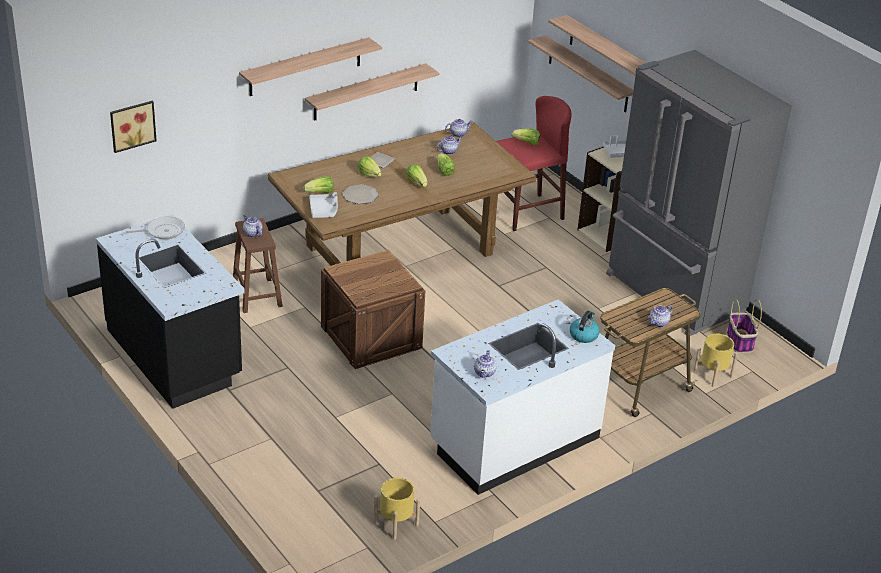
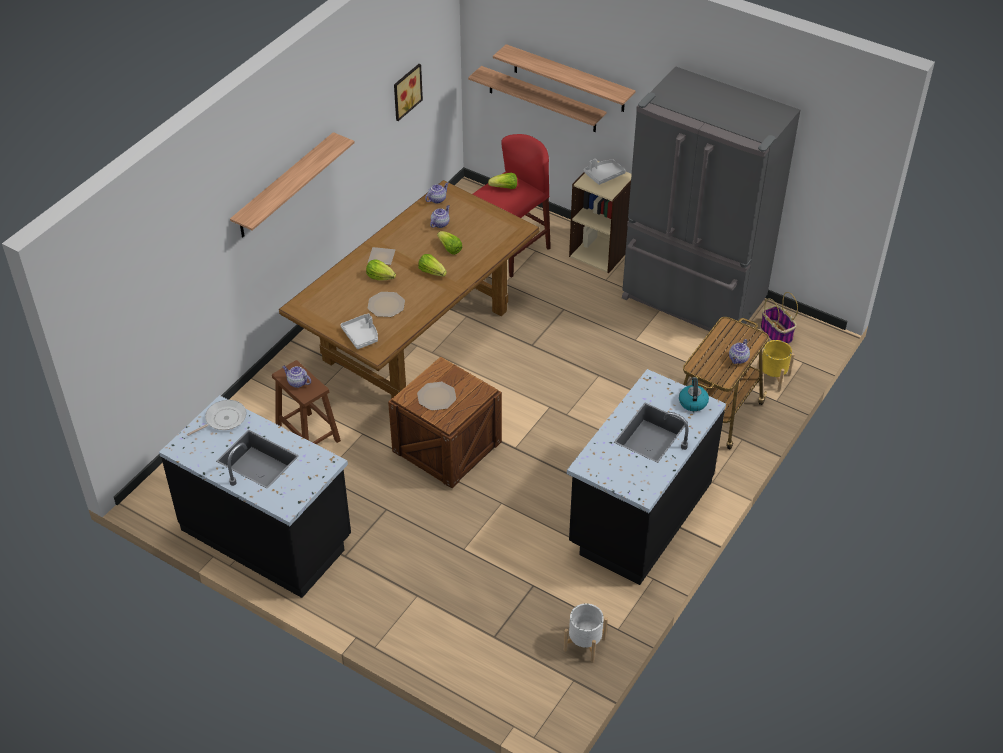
camera: 20 degrees left, 10 degrees up
picture [110,101,157,153] -> picture moved to [394,64,423,121]
lettuce [303,176,334,193] -> none
shelf [305,63,439,121] -> none
yellow planter [374,478,420,540] -> white planter [564,603,608,663]
white counter [430,299,615,495] -> black counter [567,369,726,585]
teapot [474,350,497,378] -> none
none -> plate [417,382,456,411]

